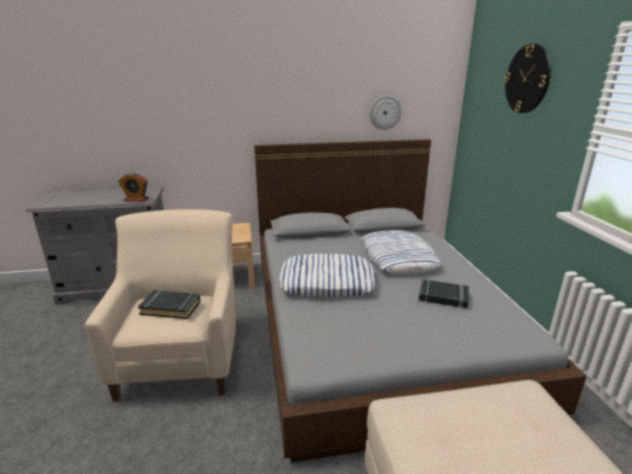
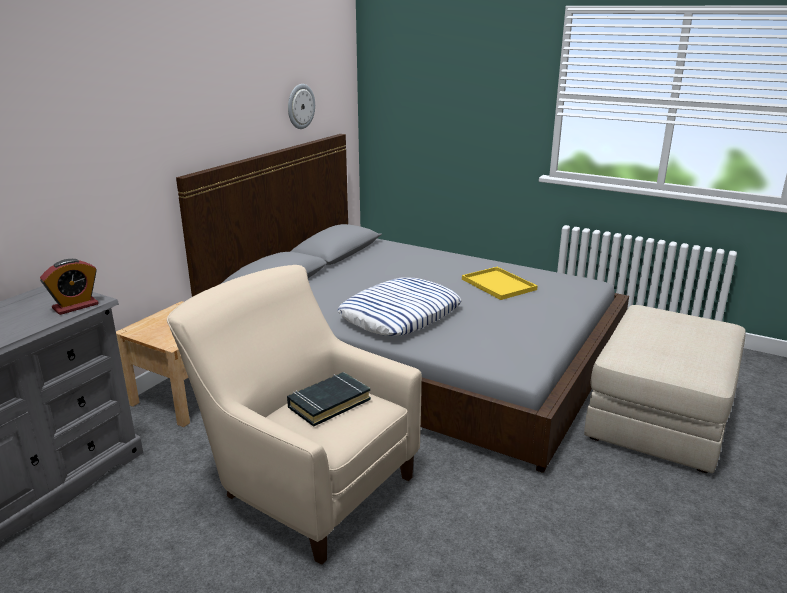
camera: 50 degrees left, 0 degrees up
pillow [361,230,441,274] -> none
black book [419,279,469,308] -> yellow tray [462,267,538,300]
wall clock [504,44,551,113] -> none

